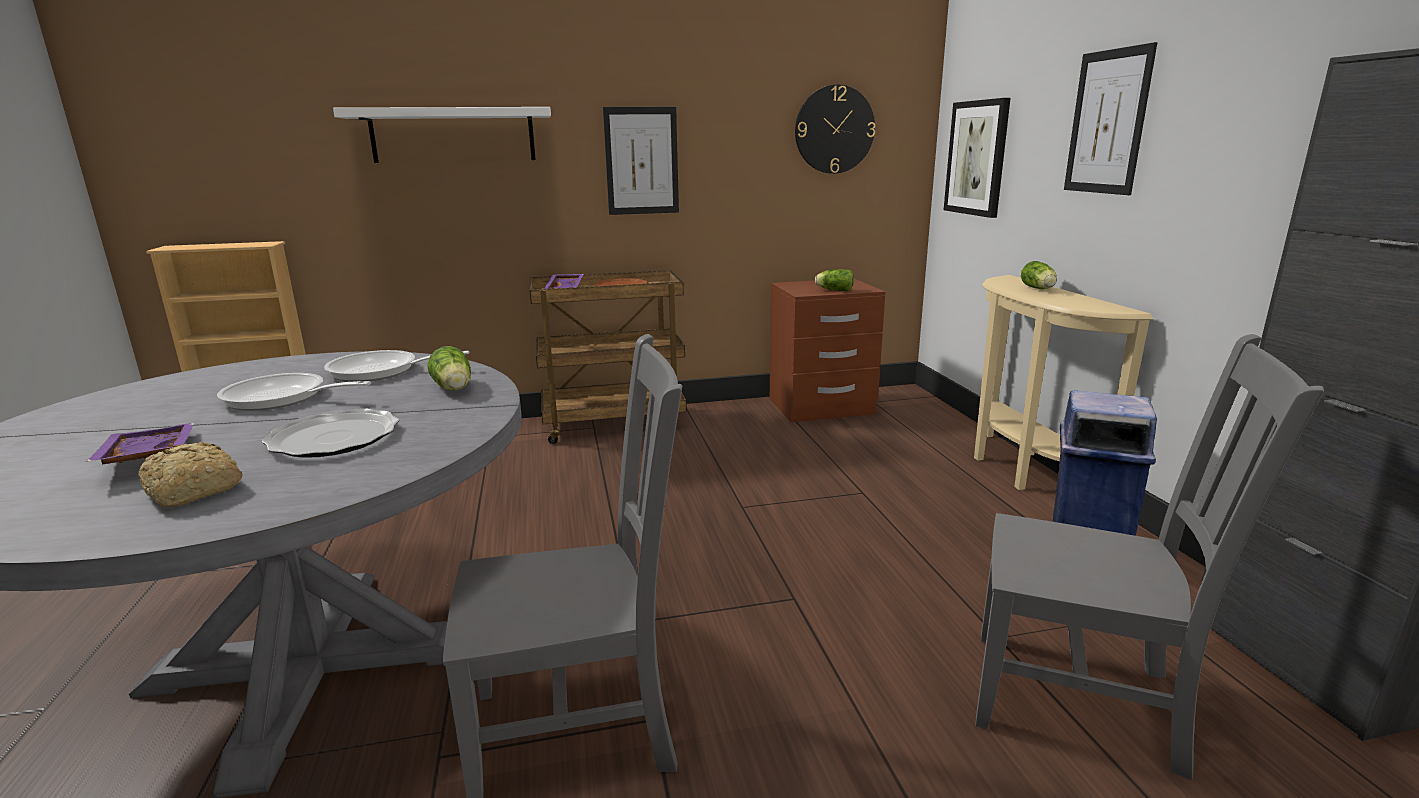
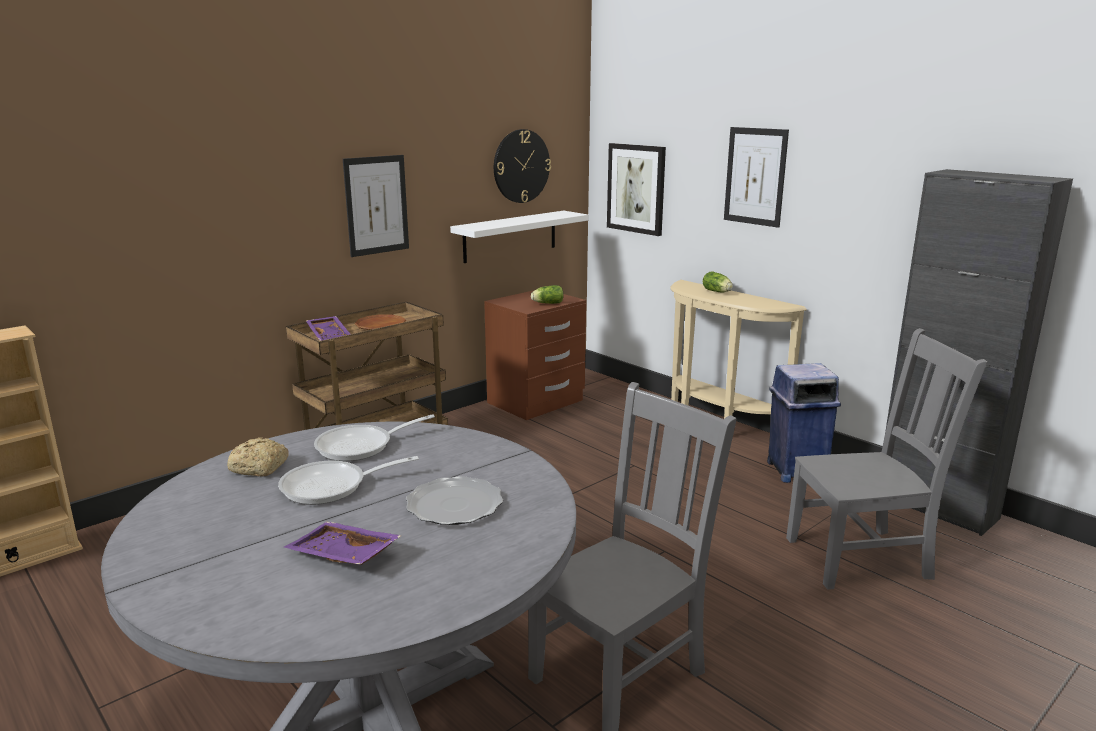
camera: 30 degrees left, 0 degrees up
bread [138,442,243,507] -> bread moved to [227,437,289,477]
white shelf [333,107,551,163] -> white shelf moved to [450,211,588,263]
lettuce [427,346,471,391] -> none

